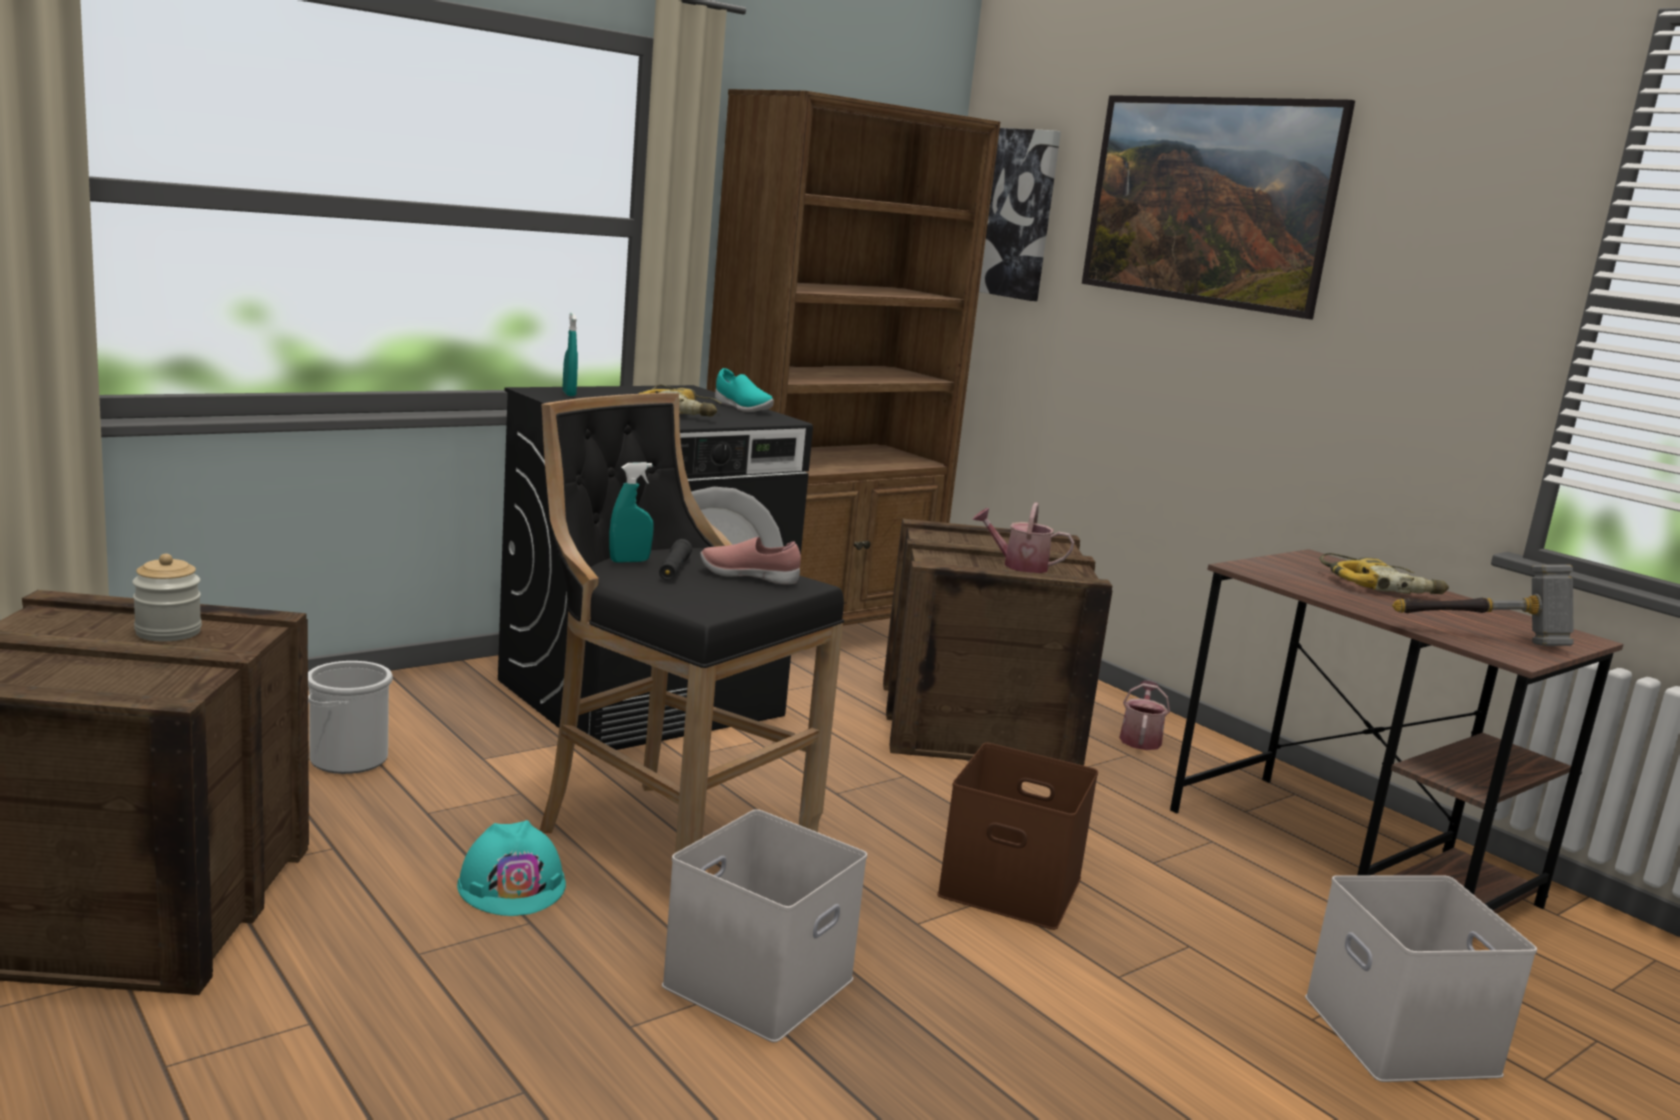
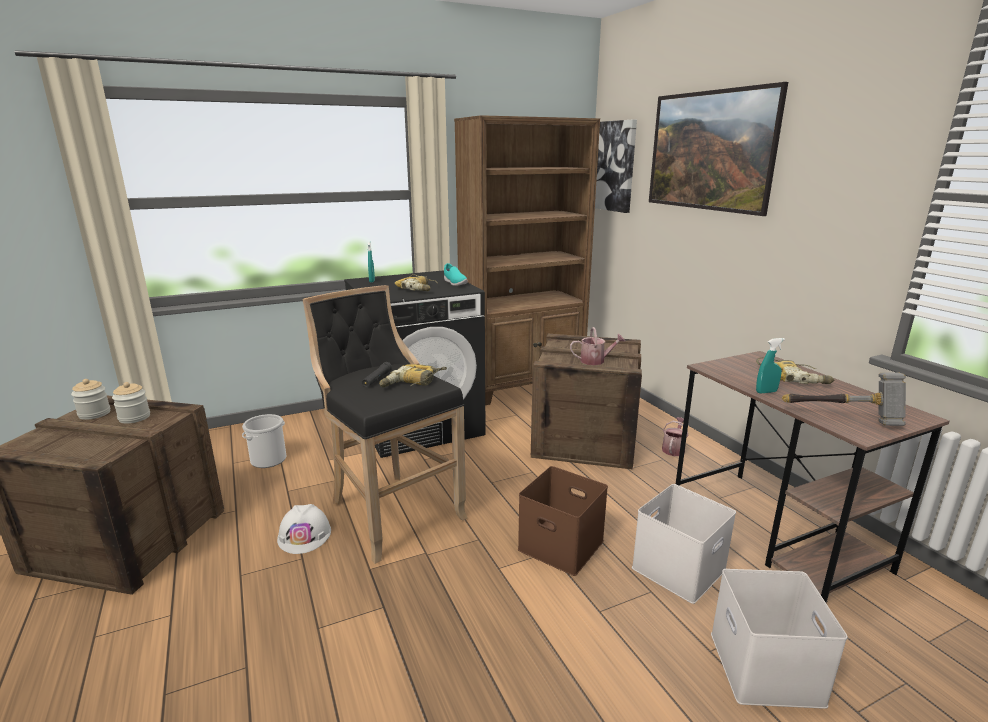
camera: 15 degrees right, 5 degrees up
turquoise hard hat [457,820,566,916] -> white hard hat [277,504,331,554]
turquoise spray bottle [609,462,653,563] -> turquoise spray bottle moved to [756,338,785,394]
white storage box [662,809,867,1042] -> white storage box moved to [632,484,736,604]
pink shoe [700,537,801,585] -> power drill [379,364,447,388]
watering can [972,503,1075,573] -> watering can turned 150 degrees clockwise [570,327,625,365]
none -> jar [71,379,110,420]

